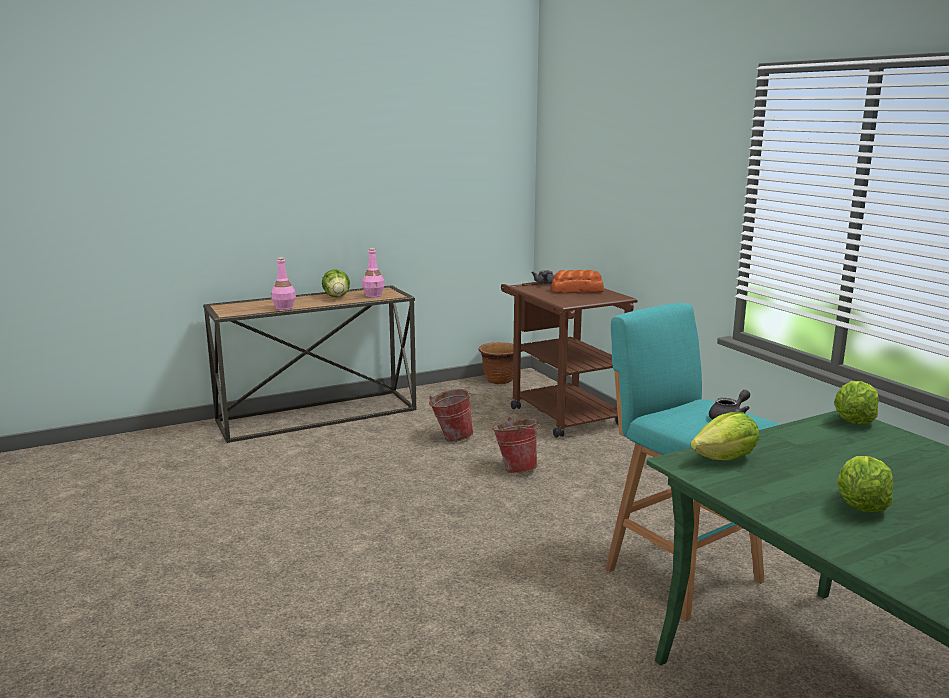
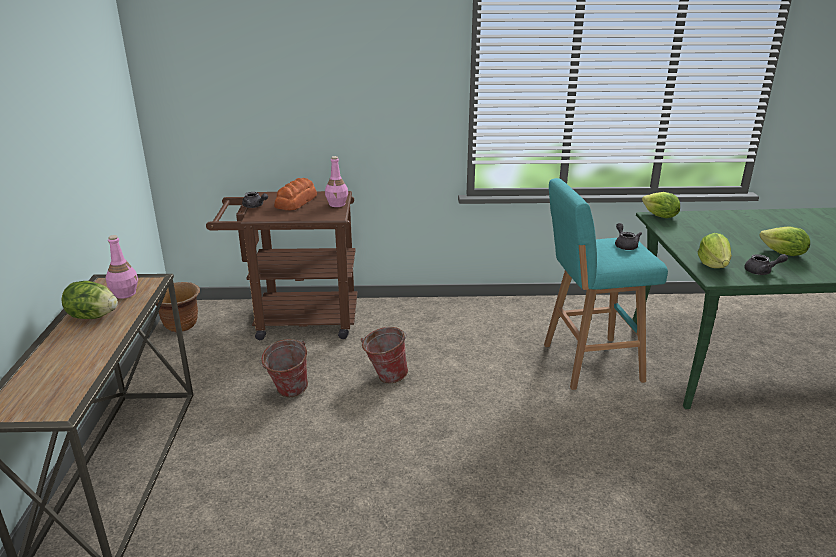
camera: 65 degrees left, 10 degrees up
pink bottle [271,257,296,310] -> pink bottle moved to [325,156,348,207]
none -> grey teapot [744,254,788,275]

